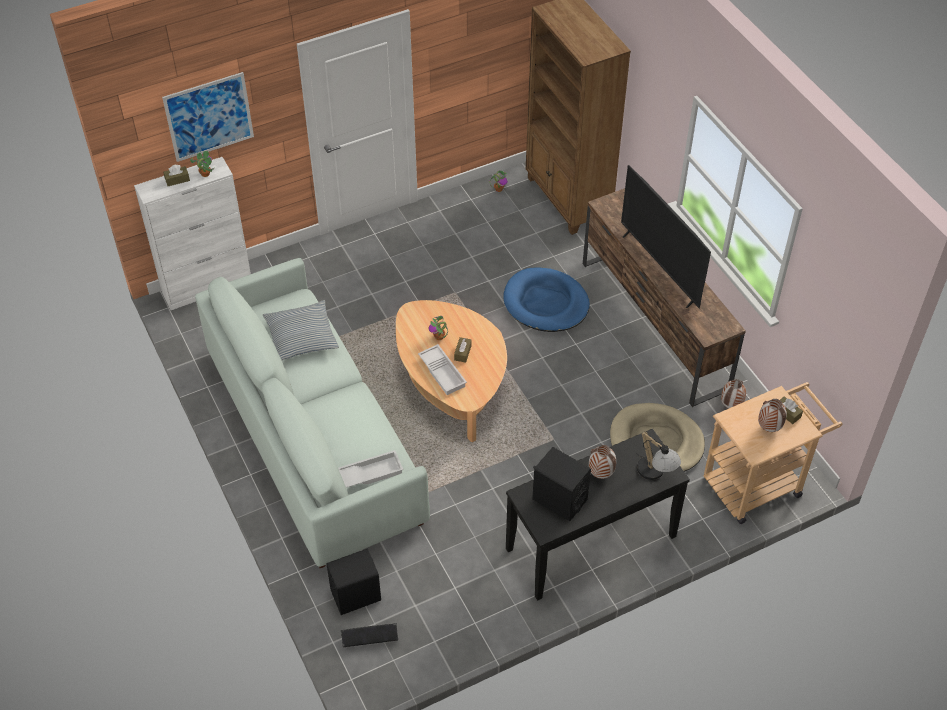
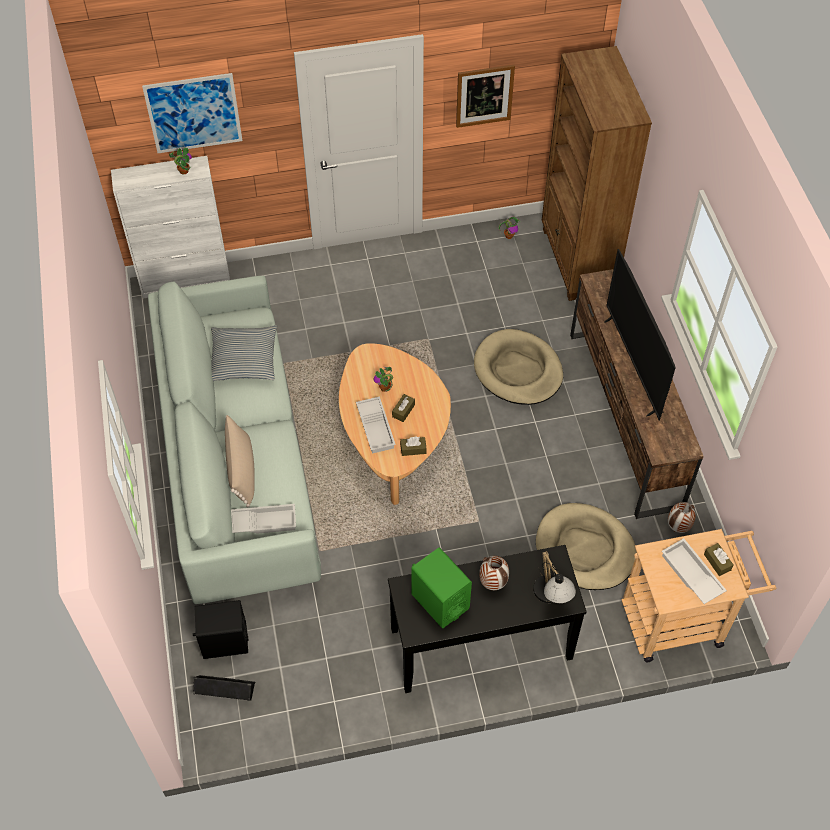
camera: 15 degrees right, 5 degrees up
brown tissue box [163,165,190,186] -> brown tissue box moved to [400,436,426,456]
blue dog bed [503,267,590,332] -> beige dog bed [474,329,563,405]
black speaker [532,447,591,521] -> green speaker [411,547,472,628]
vase [758,399,787,432] -> white tray [662,538,727,604]
none -> beige pillow [225,415,255,507]
none -> picture [456,65,515,128]

